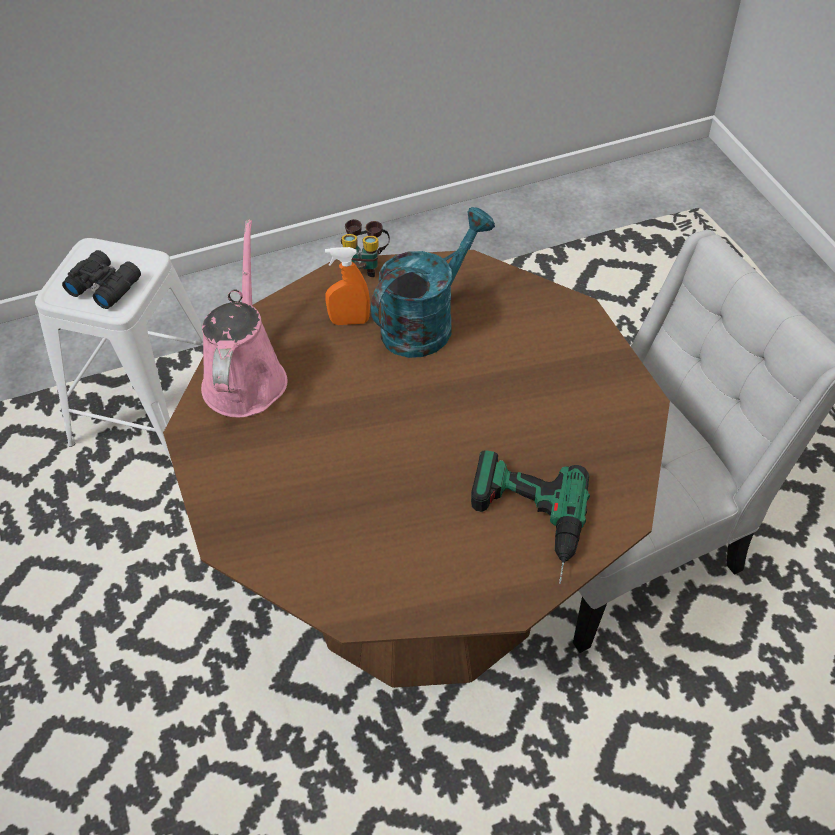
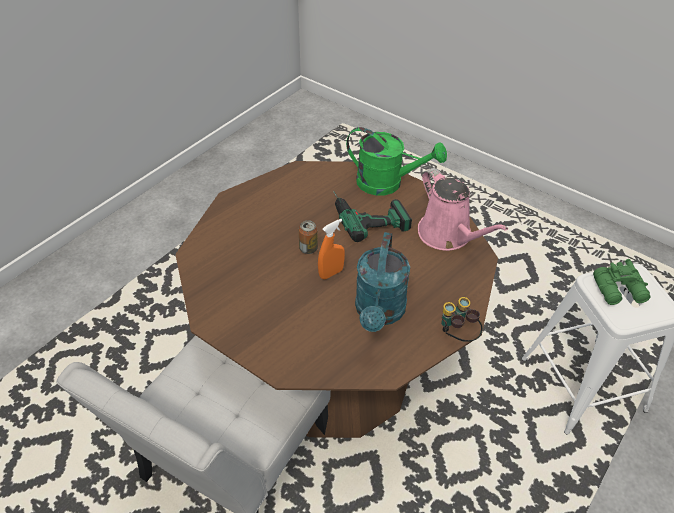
camera: 145 degrees right, 5 degrees down
black binoculars [62,250,141,309] -> green binoculars [593,259,651,305]
orange spray bottle [325,247,370,325] -> orange spray bottle moved to [318,219,345,279]
power drill [471,450,590,584] -> power drill moved to [333,190,412,242]
none -> can [299,220,318,254]
none -> green watering can [346,127,447,195]

